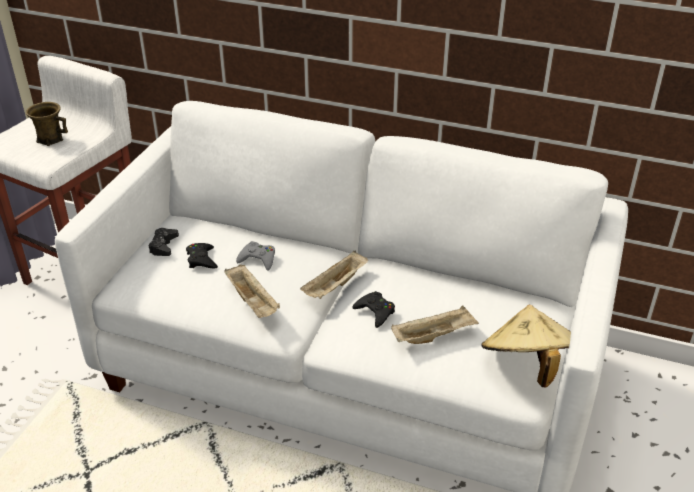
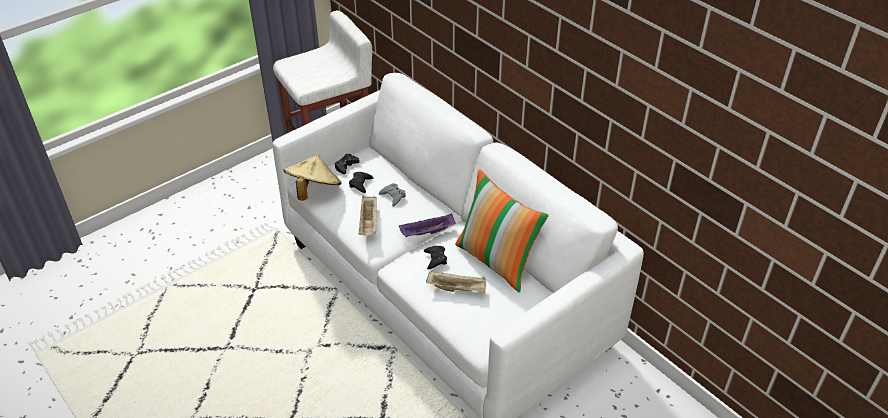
camera: 30 degrees right, 5 degrees up
brown mug [26,102,68,146] -> none
beige tray [300,251,368,299] -> purple tray [399,214,456,237]
beige hat [481,305,571,388] -> beige hat moved to [283,155,341,201]
none -> pillow [455,169,549,293]

